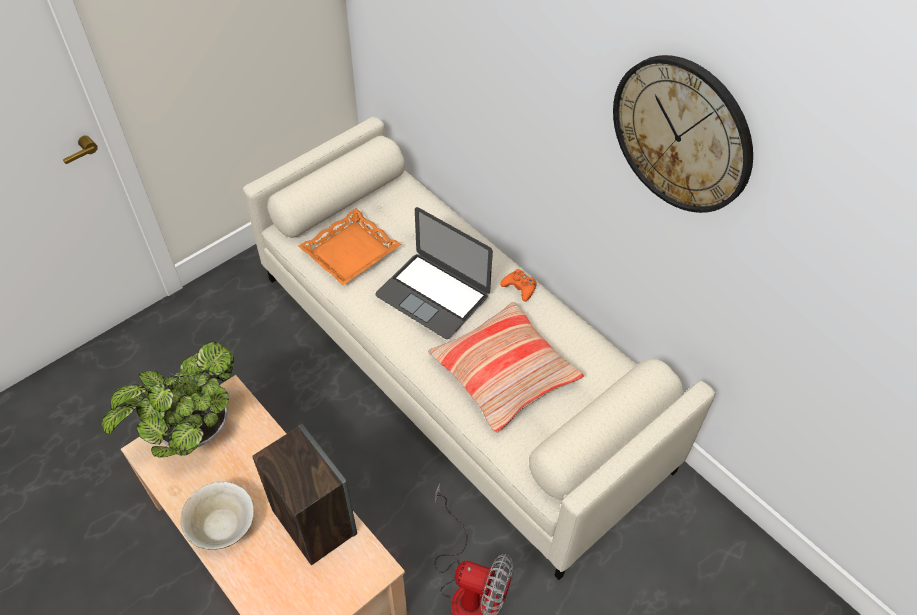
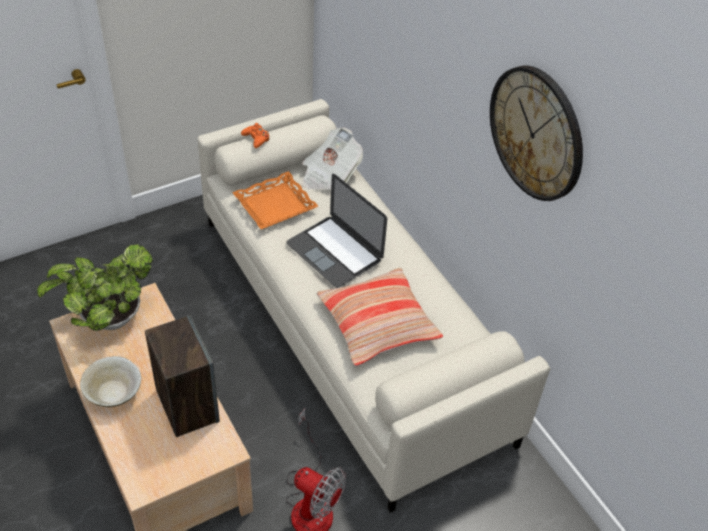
camera: 10 degrees right, 5 degrees down
orange game controller [500,269,536,302] -> orange game controller moved to [241,123,269,148]
none -> newspaper [302,128,363,191]

